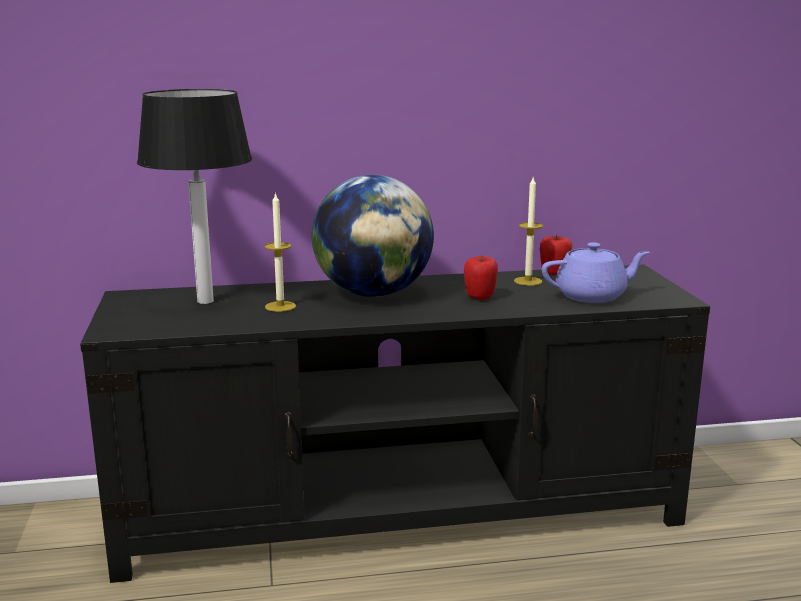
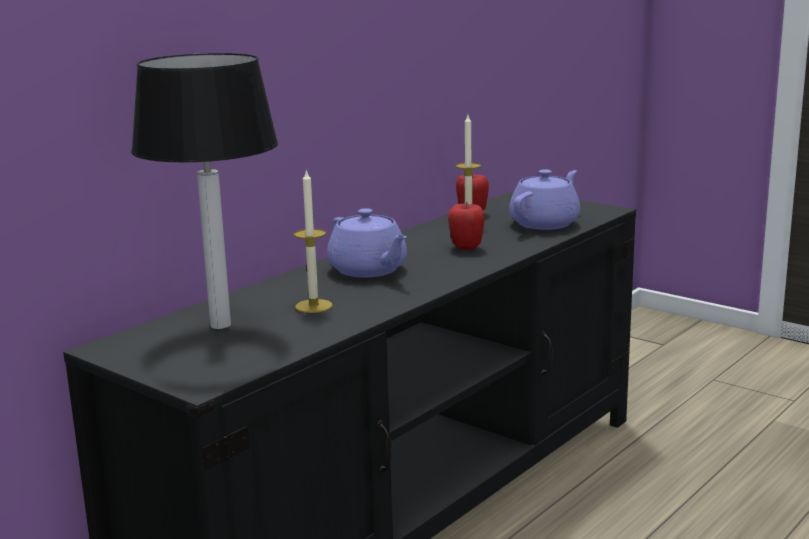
camera: 40 degrees left, 0 degrees up
globe [312,175,434,297] -> purple teapot [327,208,407,278]

